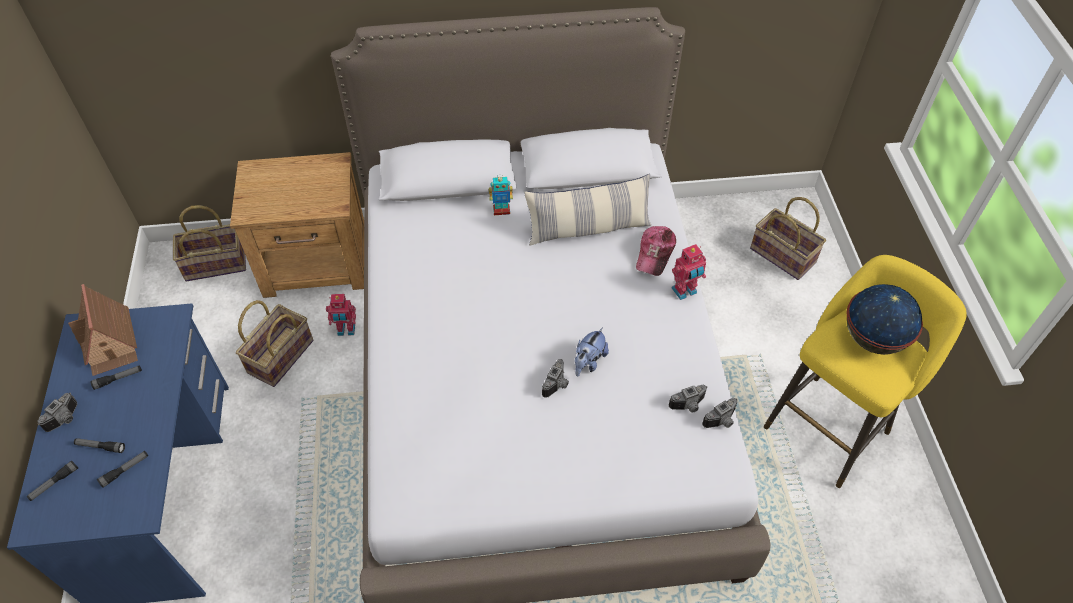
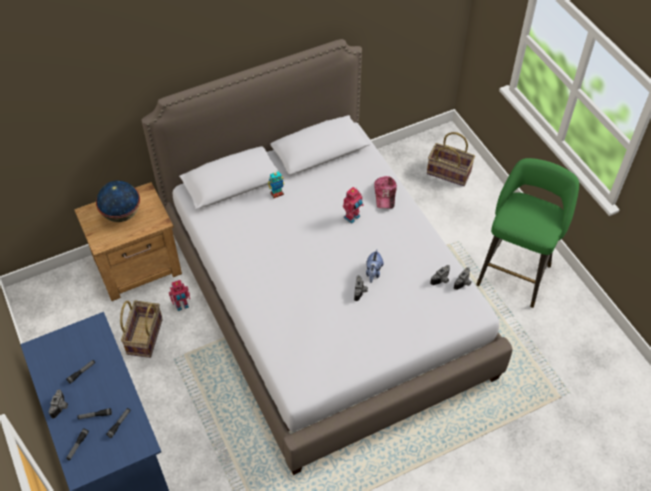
camera: 20 degrees left, 0 degrees up
toy house [68,284,138,376] -> none
basket [173,205,246,282] -> none
pillow [524,174,651,246] -> none
toy robot [671,244,706,300] -> toy robot moved to [343,187,364,224]
yellow stool [764,255,967,488] -> green stool [476,158,579,308]
globe [846,284,923,355] -> globe moved to [96,181,140,222]

